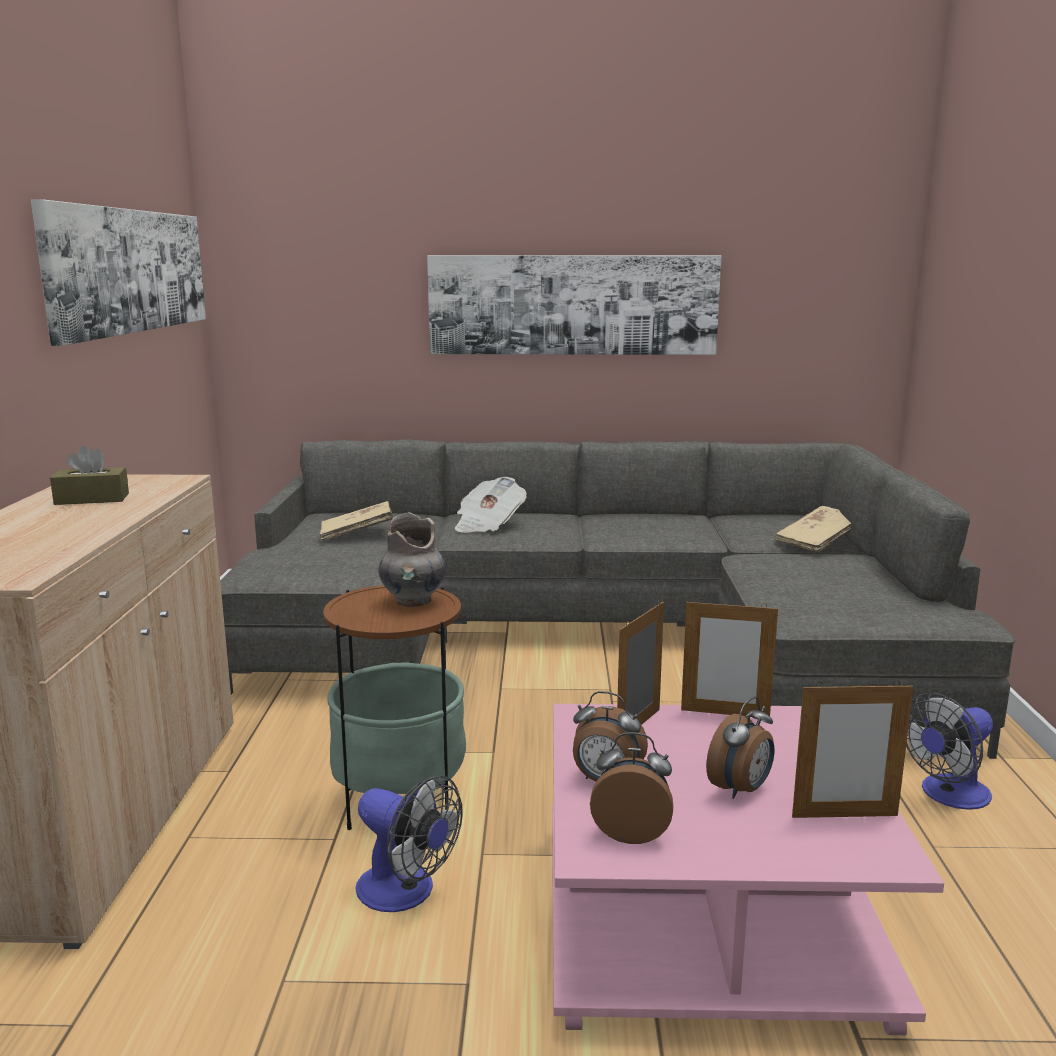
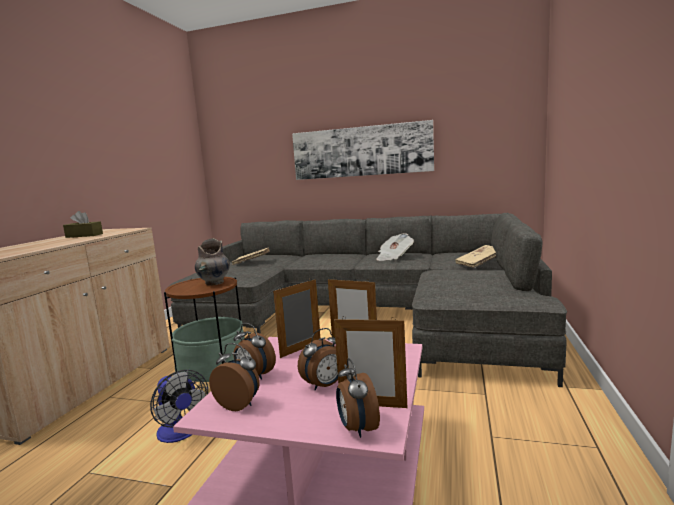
camera: 15 degrees right, 5 degrees down
picture [31,199,206,346] -> none
newspaper [455,477,526,533] -> newspaper moved to [376,233,414,261]
fan [906,693,993,810] -> none
none -> alarm clock [336,358,380,438]

